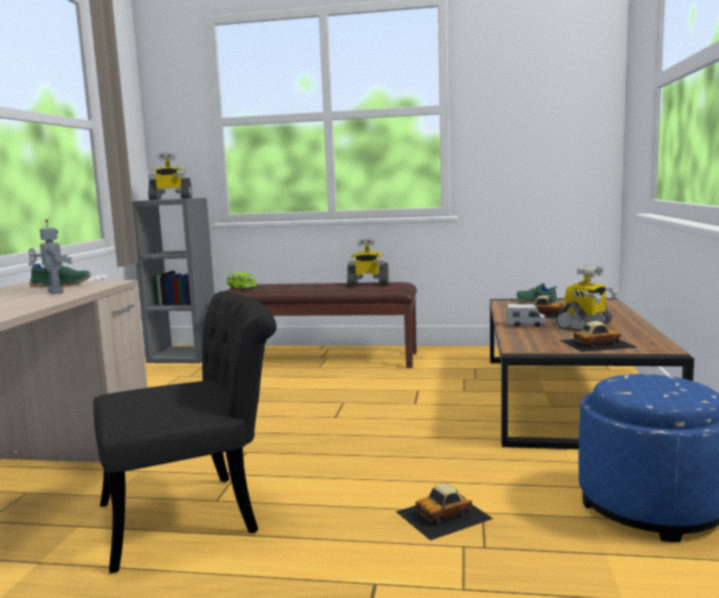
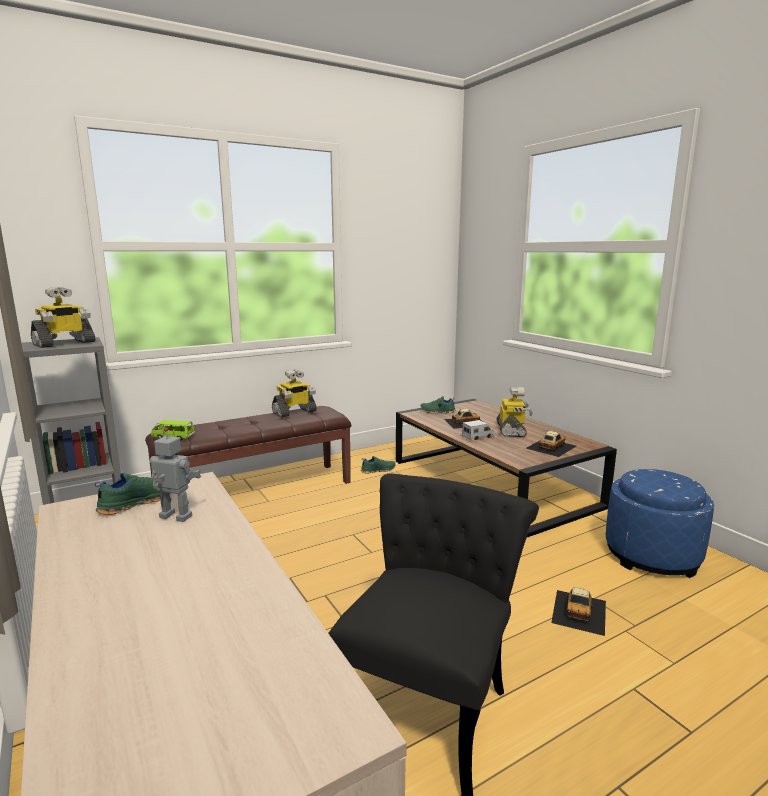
camera: 40 degrees left, 5 degrees up
none -> green shoe [361,456,395,474]

